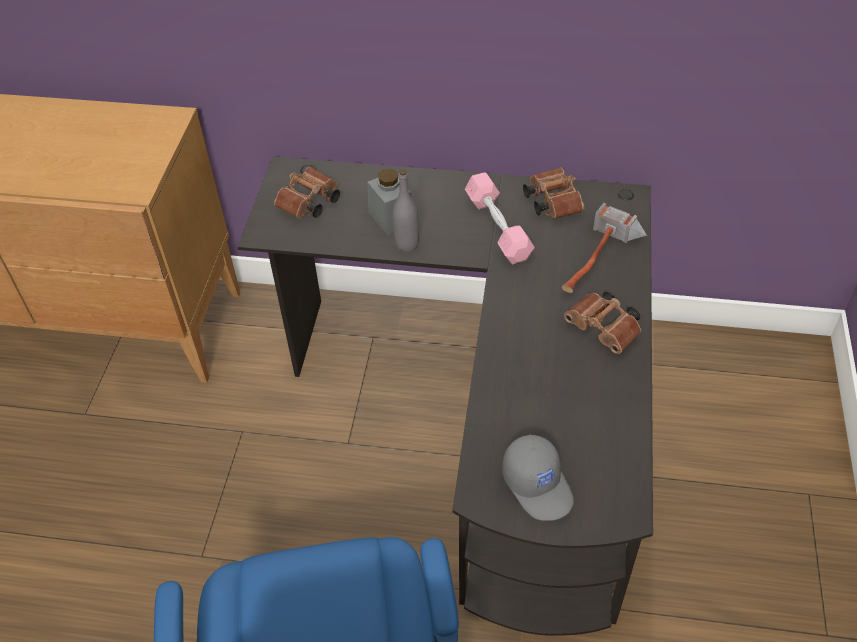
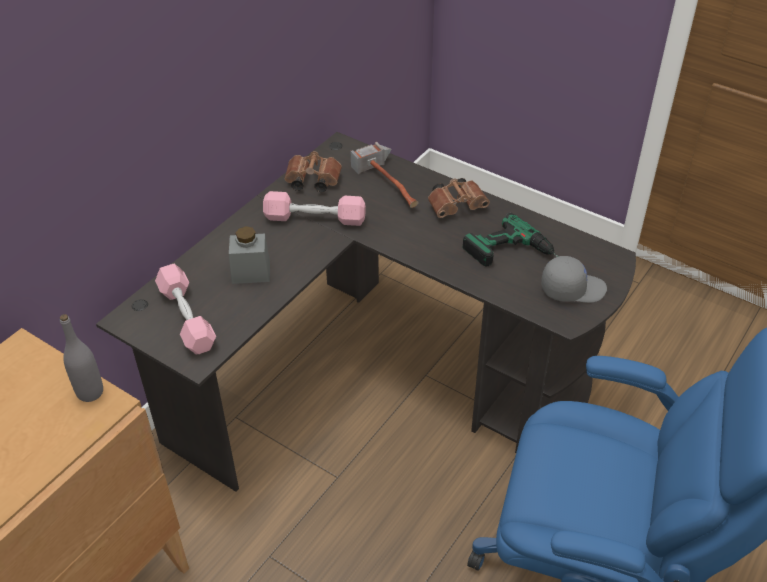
camera: 65 degrees left, 5 degrees down
brown binoculars [274,167,340,218] -> pink dumbbell [155,263,216,354]
grey bottle [393,170,419,252] -> grey bottle moved to [60,314,103,402]
none -> power drill [463,213,558,266]

